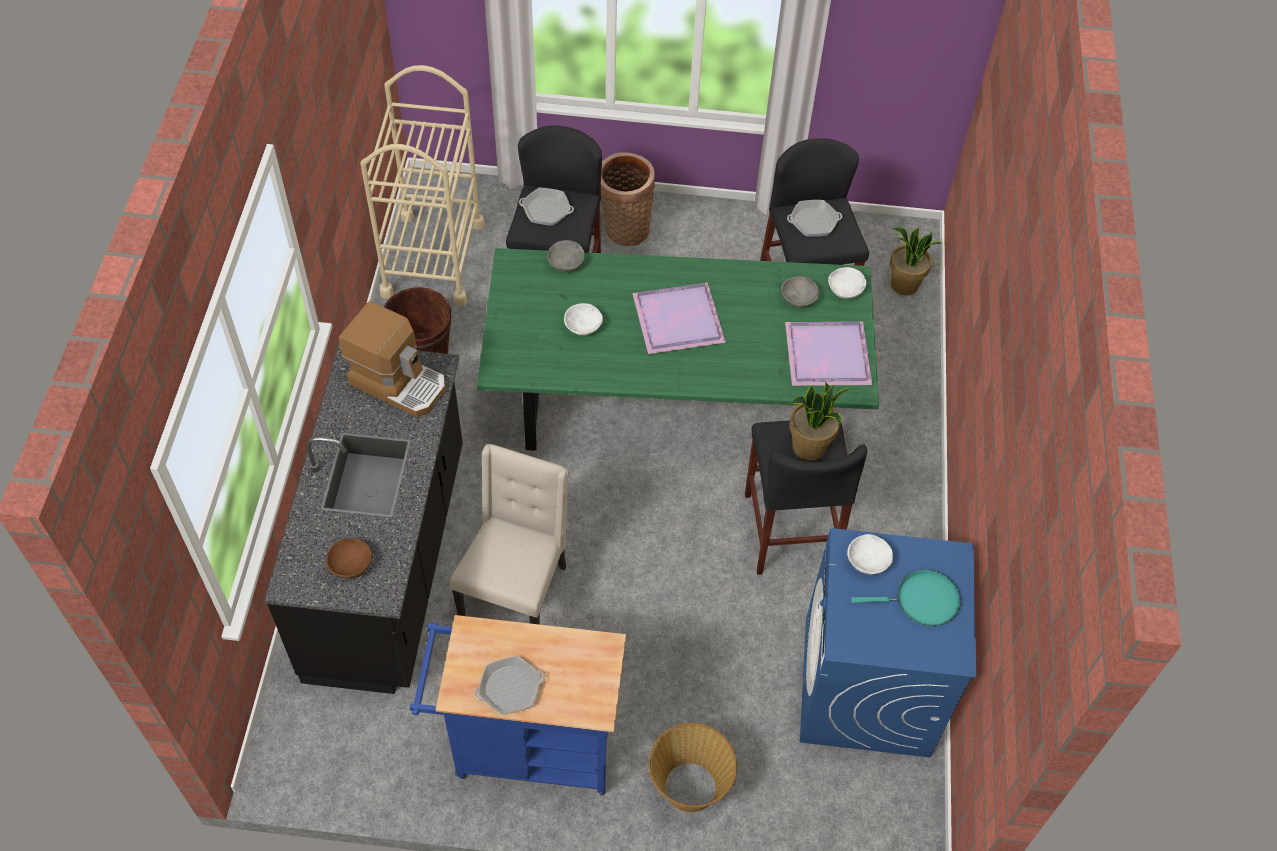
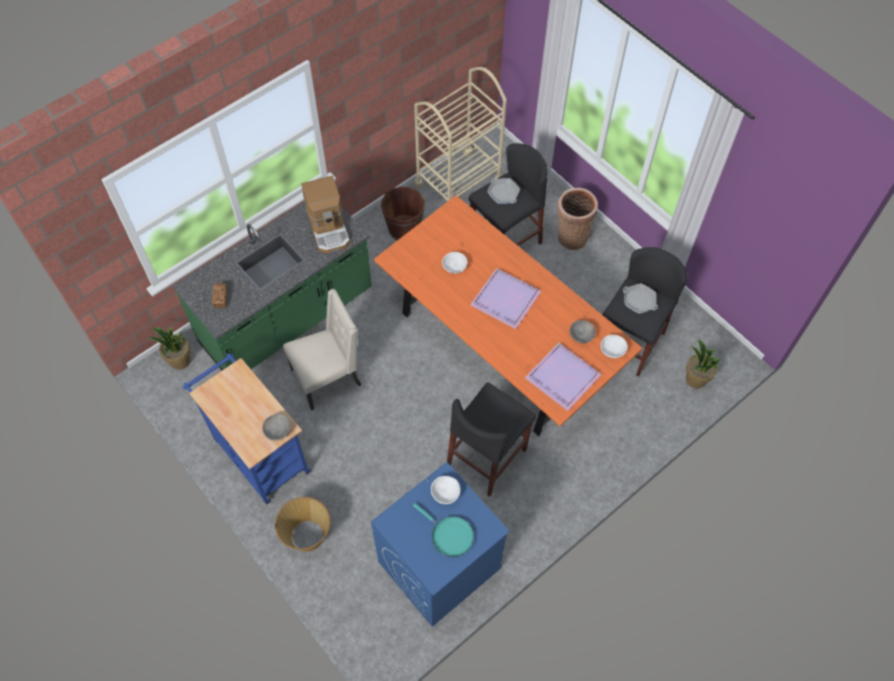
camera: 45 degrees right, 5 degrees up
black counter [265,343,463,694] -> green counter [172,202,372,370]
brown bowl [326,538,372,578] -> bread [212,283,228,308]
frying pan [474,656,545,715] -> none
green dining table [477,248,879,451] -> orange dining table [374,195,642,436]
grey bowl [547,240,585,272] -> grey bowl moved to [262,414,291,441]
potted plant [789,381,850,461] -> potted plant moved to [148,328,190,370]

